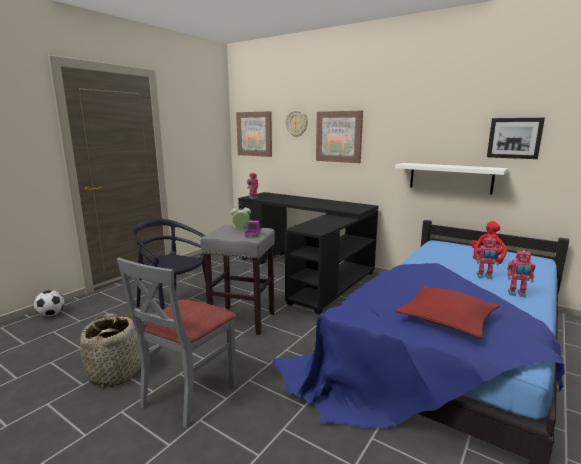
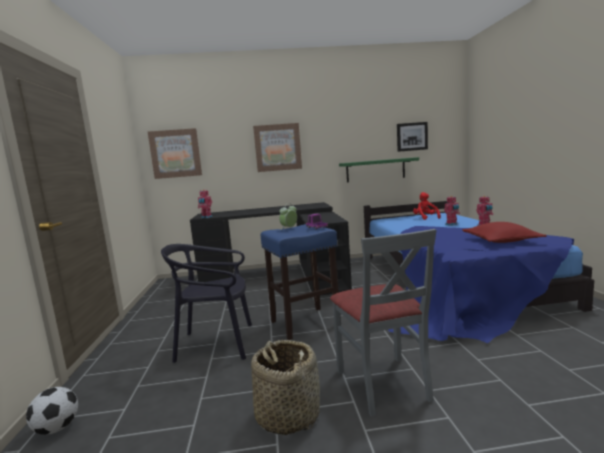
camera: 40 degrees left, 5 degrees down
grey stool [200,225,275,335] -> blue stool [261,224,341,340]
wall clock [286,110,308,137] -> none
white shelf [395,163,508,195] -> green shelf [339,157,419,183]

